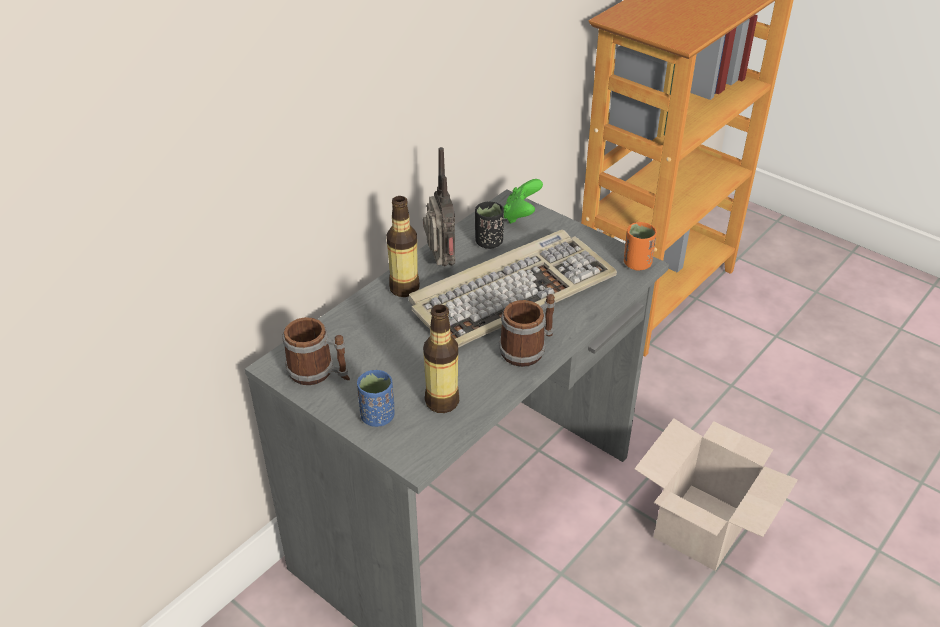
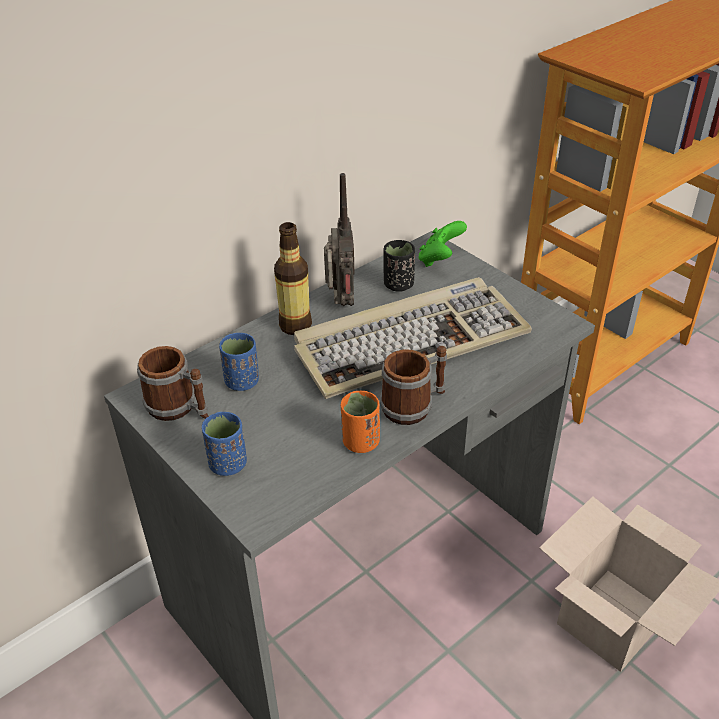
camera: 10 degrees right, 0 degrees up
bottle [423,305,459,413] -> none
orange cup [624,222,657,271] -> orange cup moved to [341,390,380,453]
none -> blue cup [219,333,259,391]

